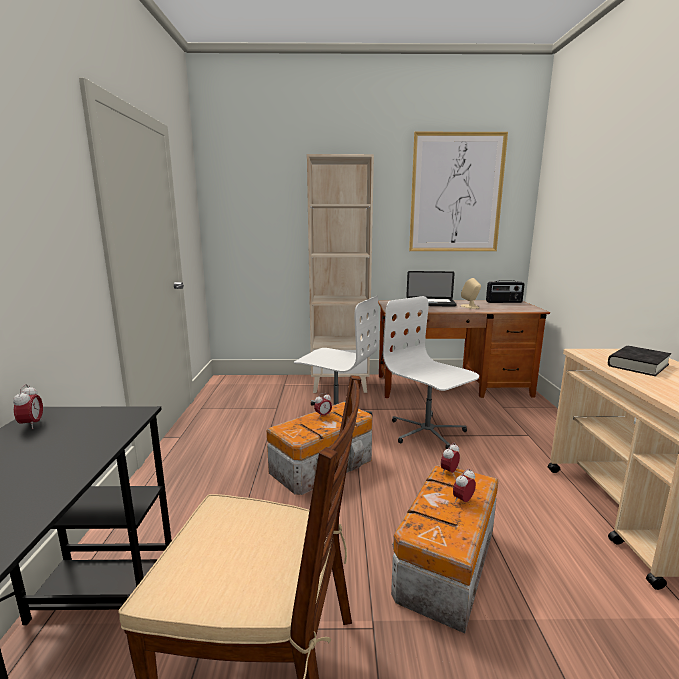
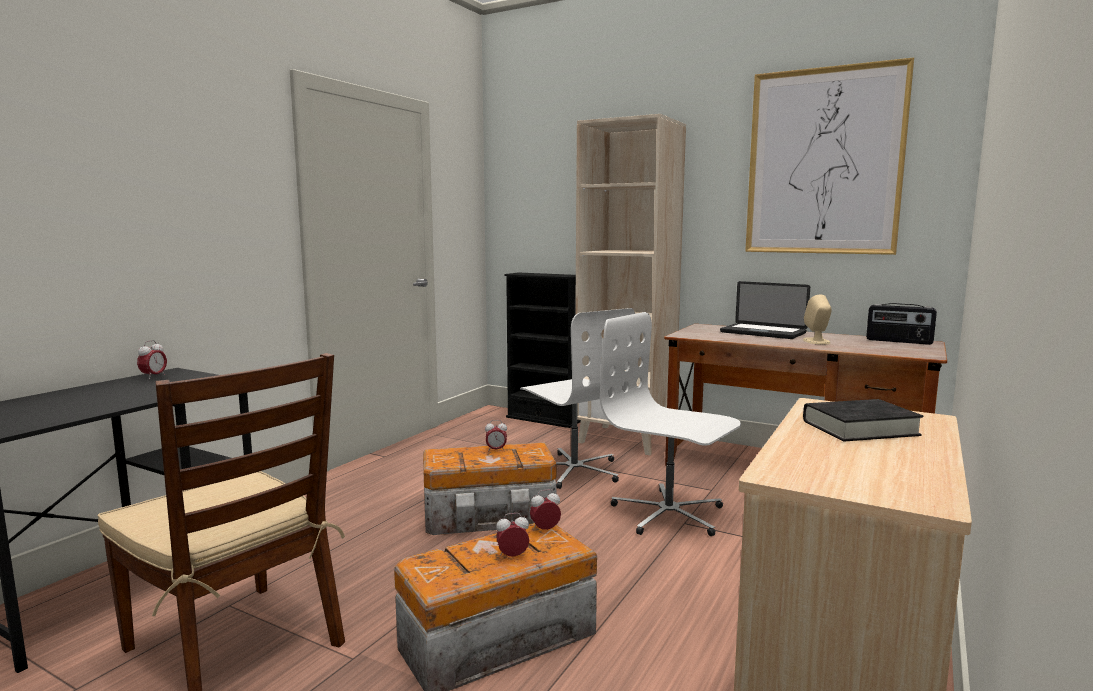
camera: 30 degrees right, 5 degrees down
white office chair [383,296,479,449] -> white office chair turned 45 degrees counterclockwise [600,312,741,536]
none -> black bookcase [505,273,581,428]

